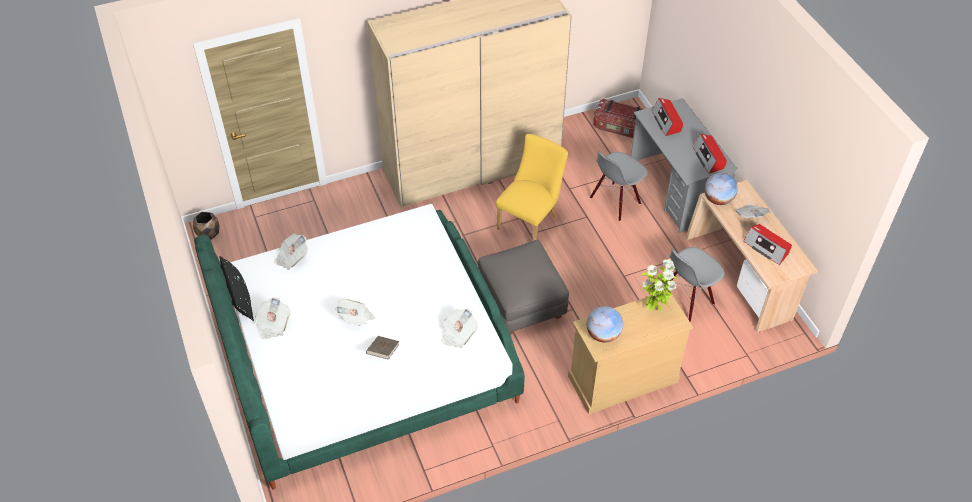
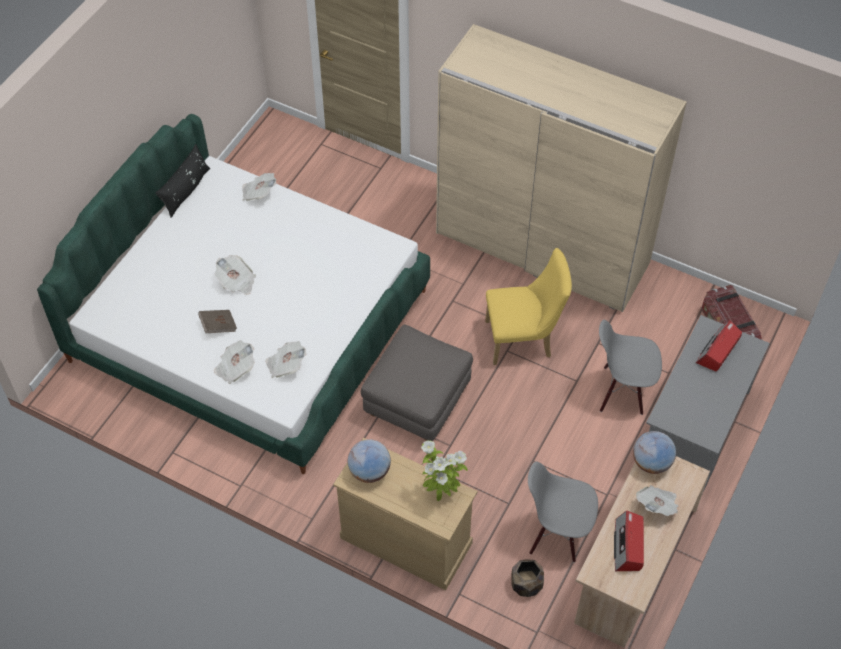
camera: 50 degrees right, 5 degrees up
brown planter [193,212,219,240] -> brown planter moved to [511,559,544,597]
newspaper [255,297,291,339] -> newspaper moved to [214,340,255,384]
radio [693,134,727,174] -> none

